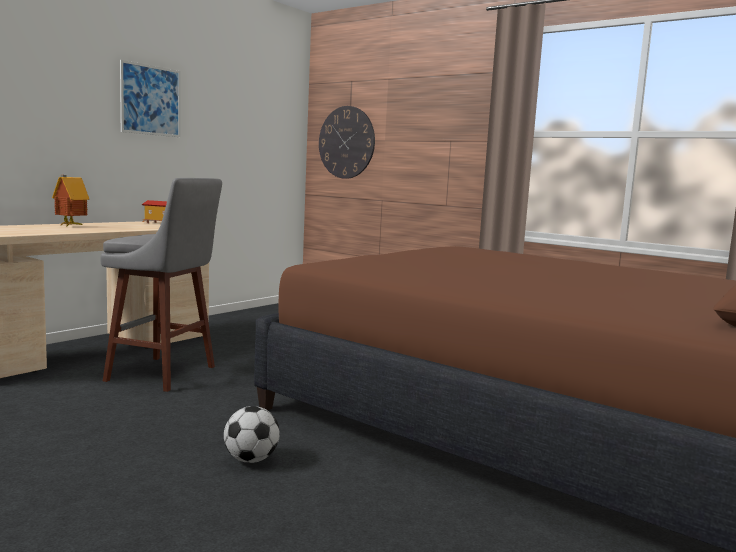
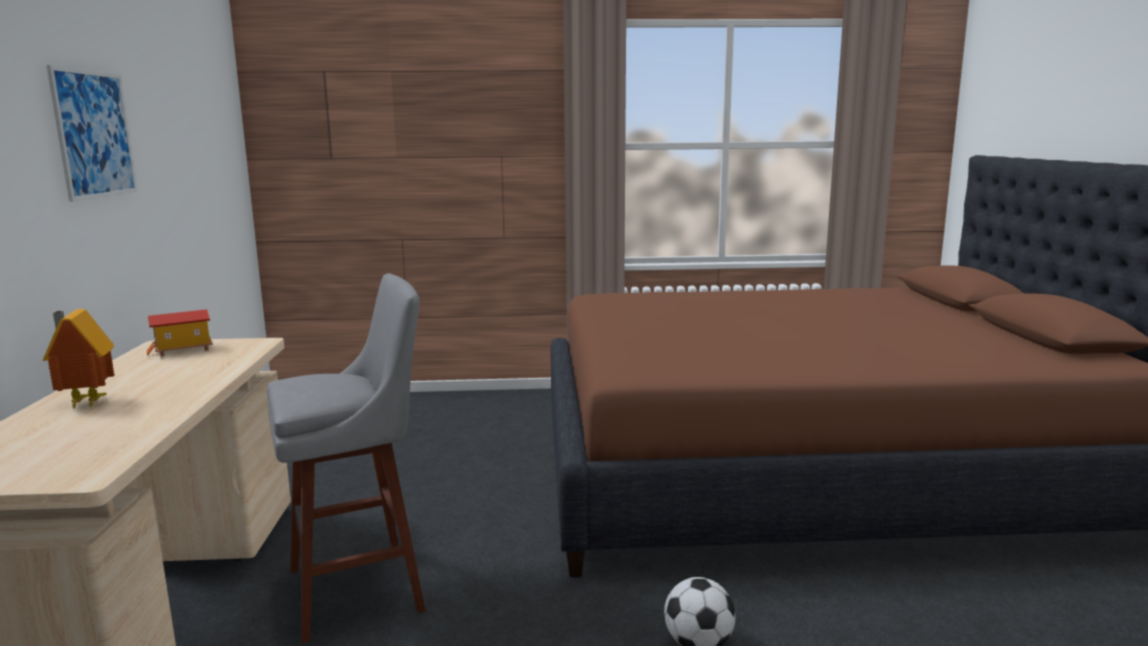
camera: 40 degrees left, 5 degrees up
wall clock [319,106,375,179] -> none

